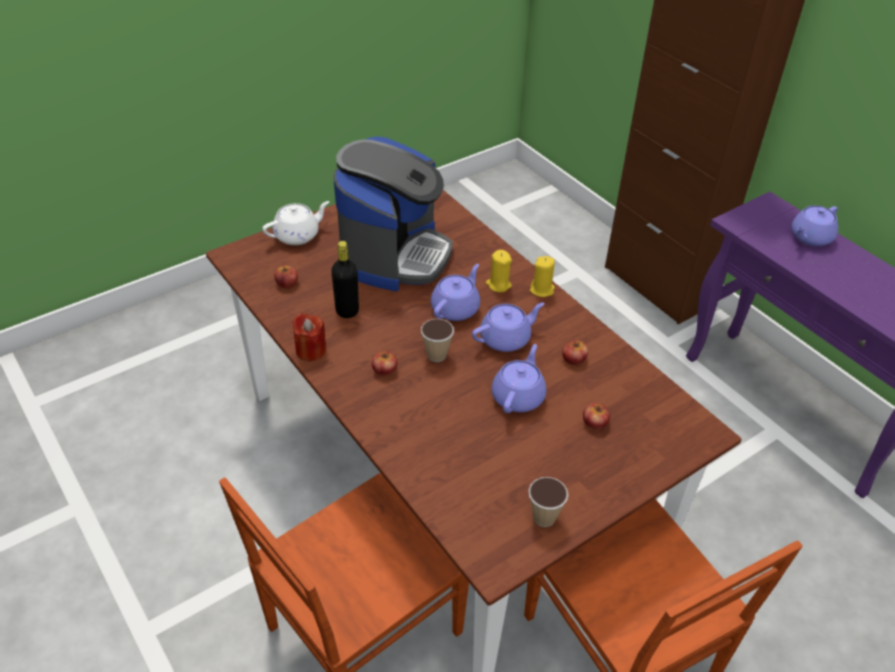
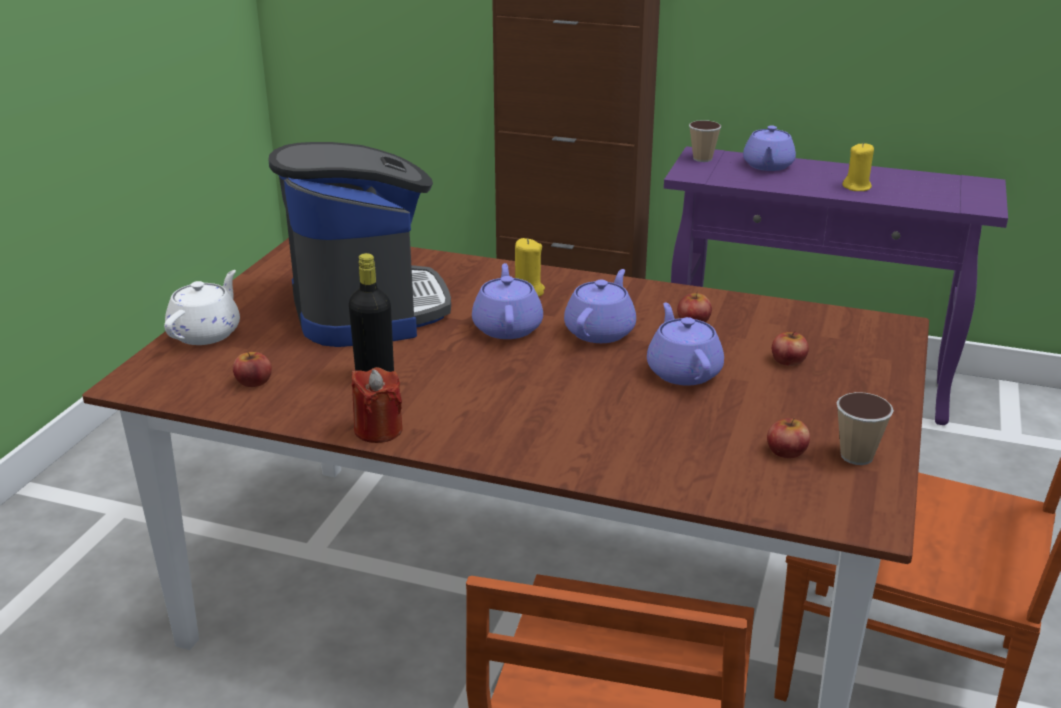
camera: 35 degrees left, 15 degrees down
apple [372,351,397,376] -> apple moved to [767,417,810,458]
cup [421,319,454,362] -> cup moved to [689,120,721,162]
yellow candle [530,256,555,297] -> yellow candle moved to [842,143,874,191]

